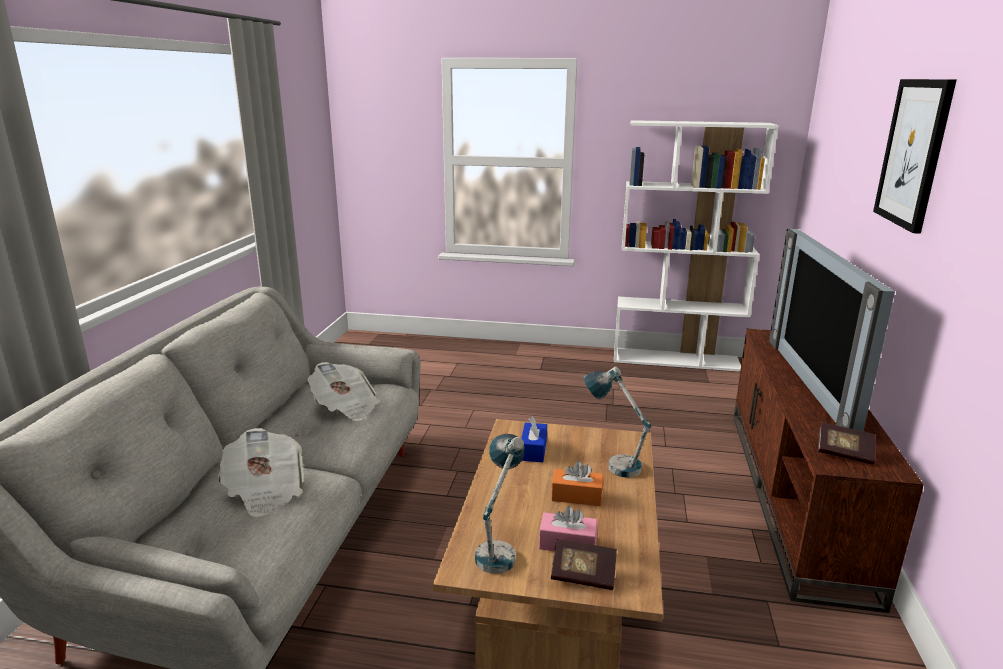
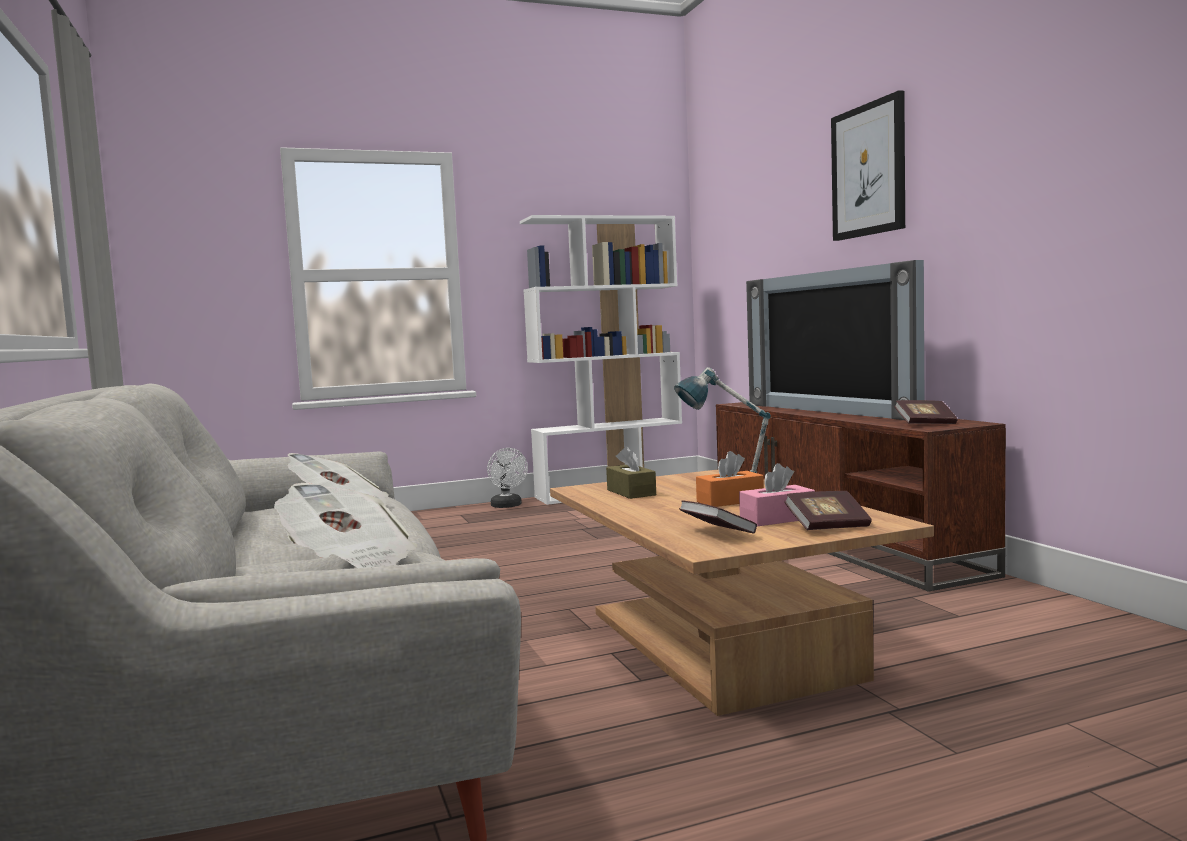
camera: 30 degrees left, 15 degrees down
table lamp [475,434,525,574] -> book [679,500,757,534]
blue tissue box [521,416,547,462] -> brown tissue box [606,446,656,499]
none -> white fan [487,448,528,508]

